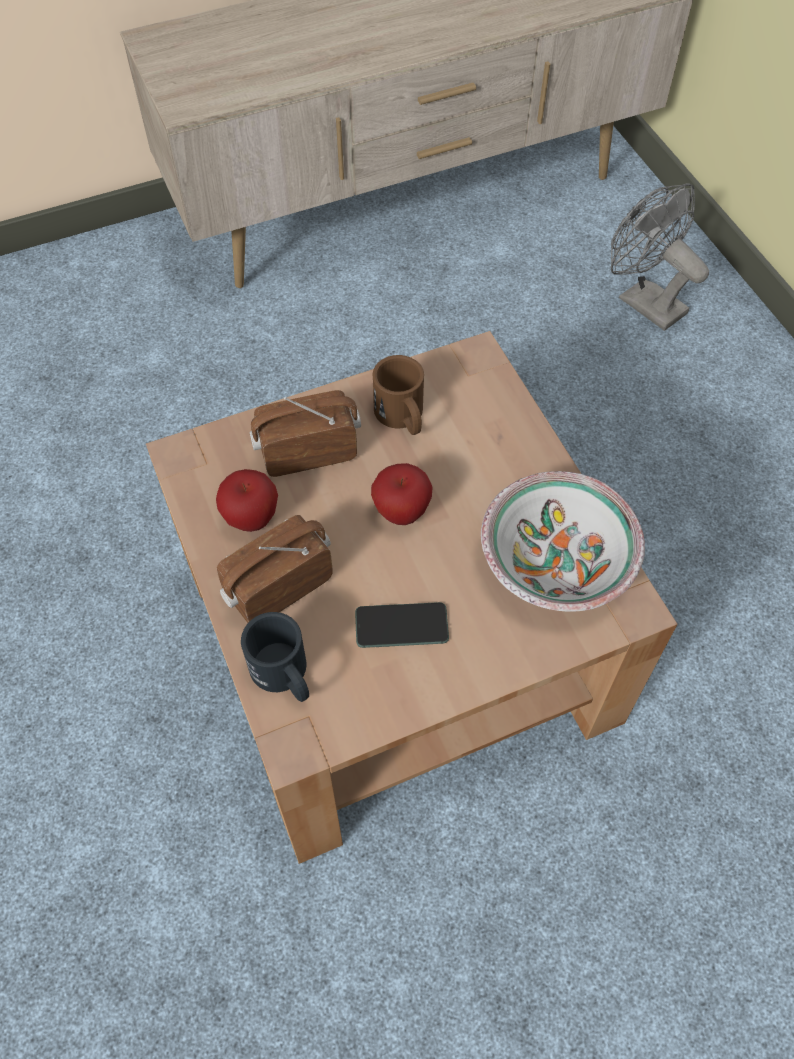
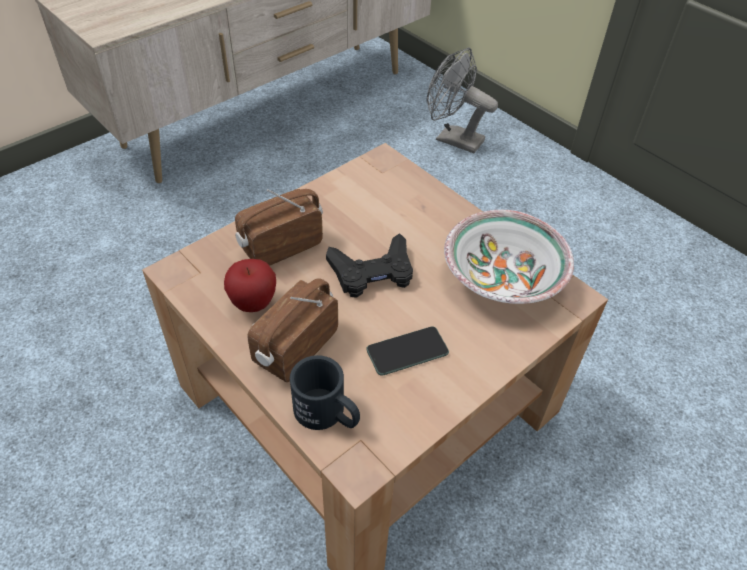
camera: 20 degrees left, 10 degrees down
apple [371,463,433,525] -> black game controller [326,233,413,298]
brown mug [373,355,424,435] -> none

